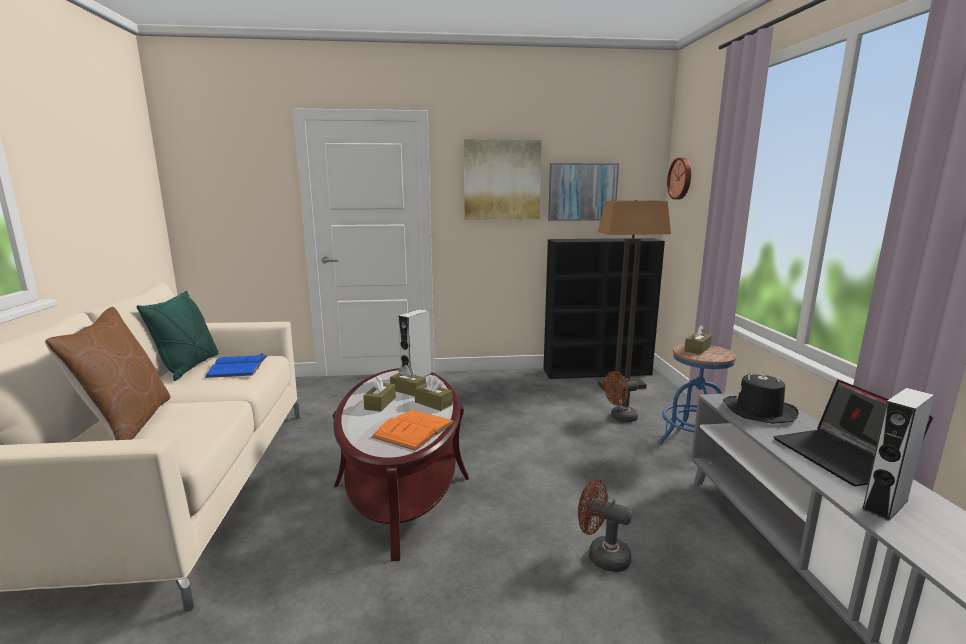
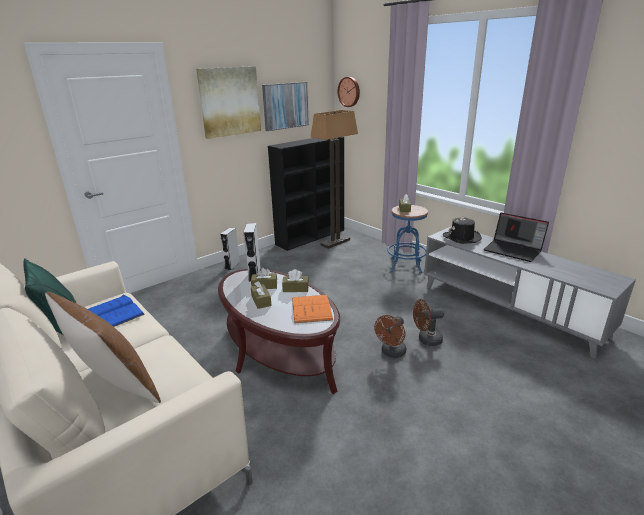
camera: 35 degrees left, 10 degrees up
brown fan [604,371,638,422] -> brown fan moved to [374,315,406,358]
grey speaker [861,388,934,521] -> grey speaker moved to [220,227,240,270]

